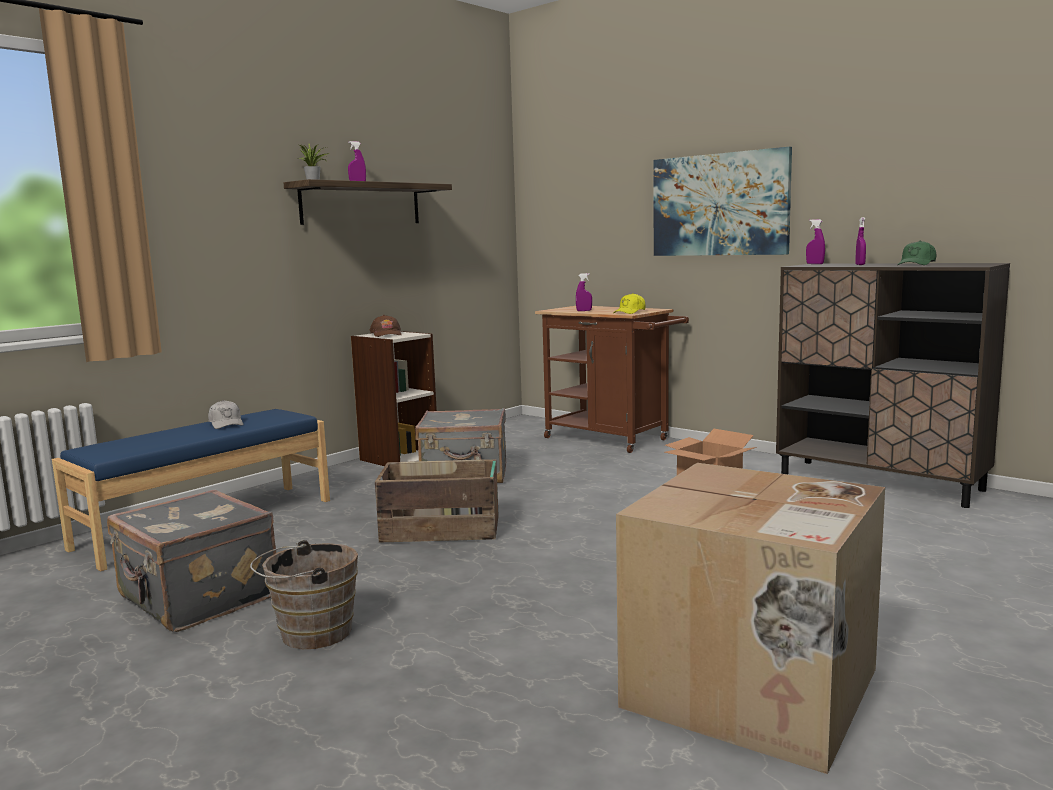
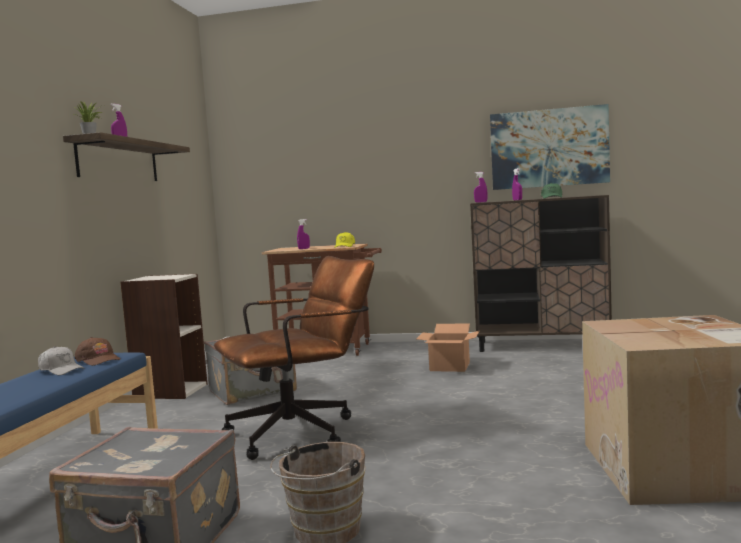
camera: 30 degrees left, 5 degrees down
brown cap [370,315,402,337] -> brown cap moved to [75,337,121,366]
crate [375,459,499,543] -> brown office chair [214,256,374,460]
picture [653,147,792,256] -> picture moved to [490,104,610,190]

